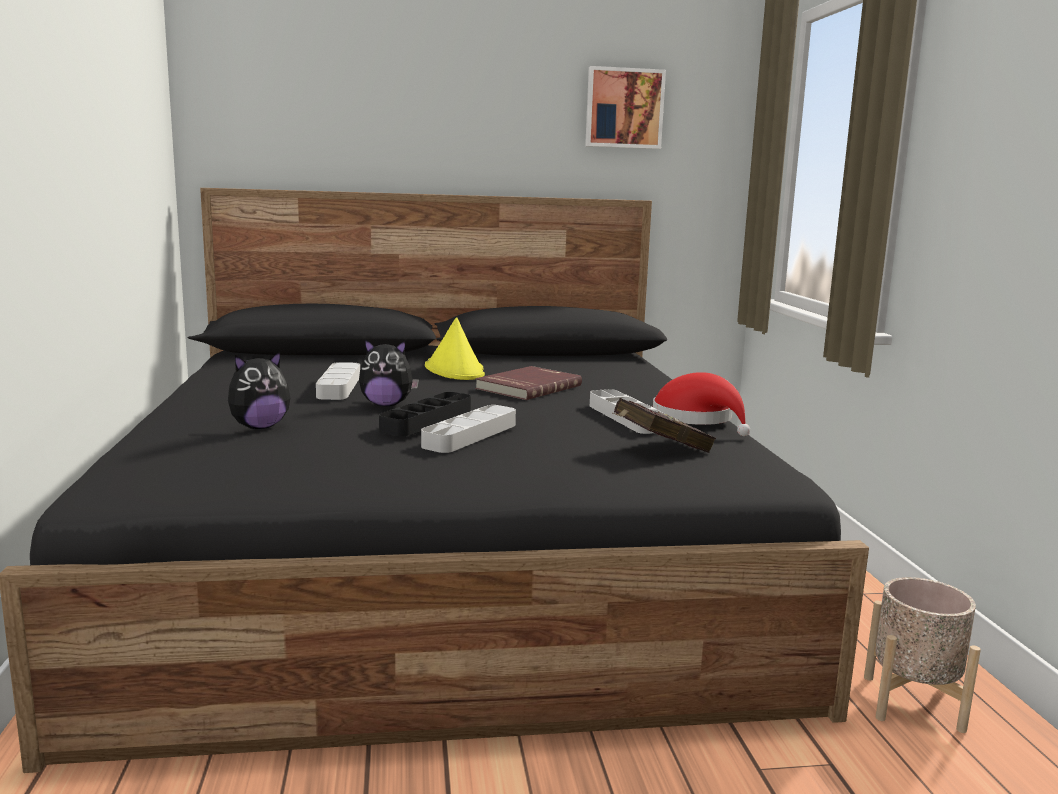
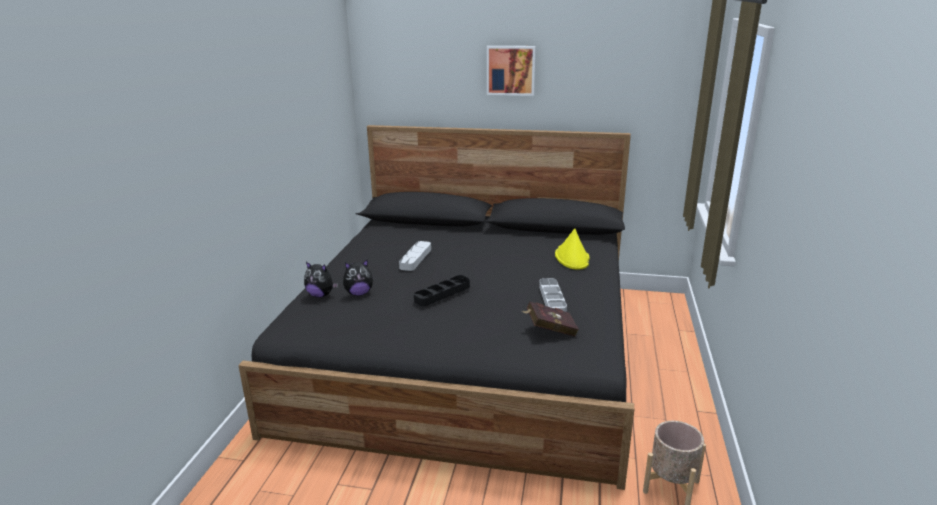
camera: 20 degrees right, 10 degrees up
plush toy [359,339,419,406] -> plush toy moved to [304,262,338,298]
grey tray [421,405,516,453] -> none
yellow hat [425,317,485,380] -> yellow hat moved to [555,229,590,270]
red book [475,366,582,400] -> none
picture [585,66,666,149] -> picture moved to [487,46,536,96]
red hat [653,372,750,436] -> none

